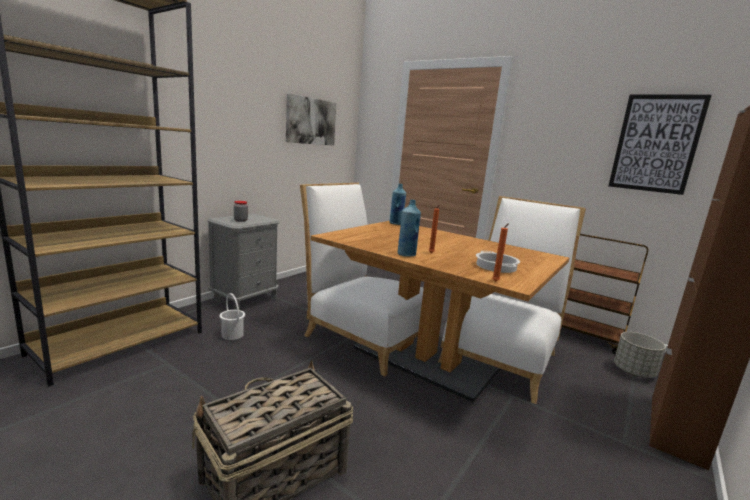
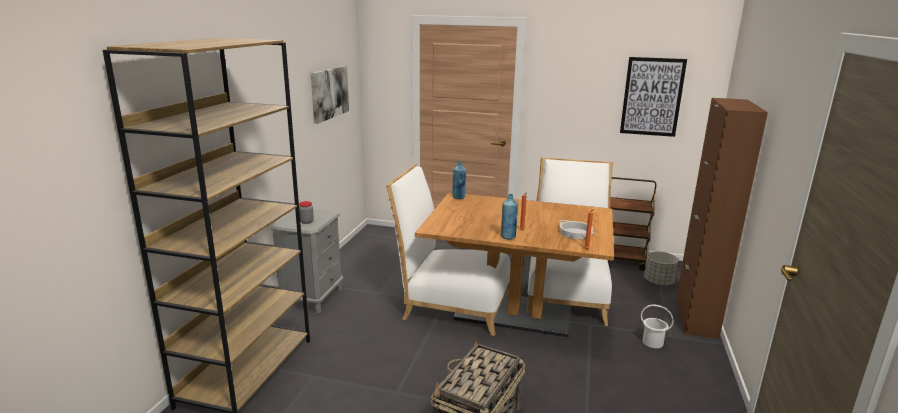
camera: 20 degrees left, 5 degrees up
white bucket [219,293,245,340] -> white bucket moved to [641,305,674,348]

